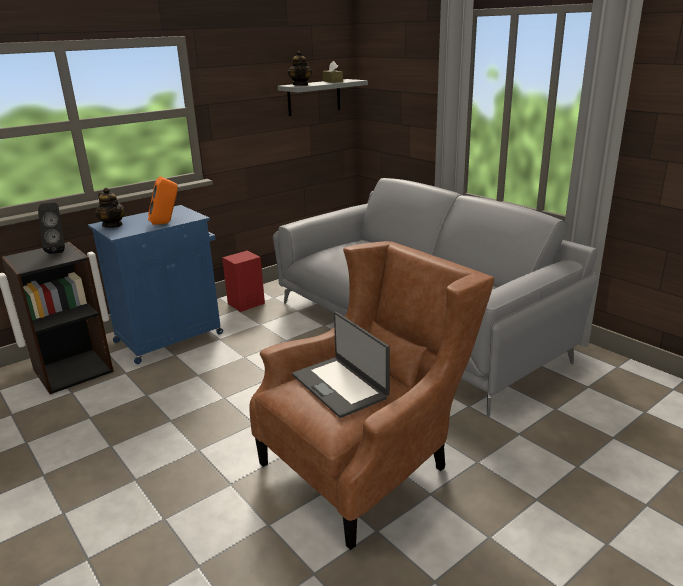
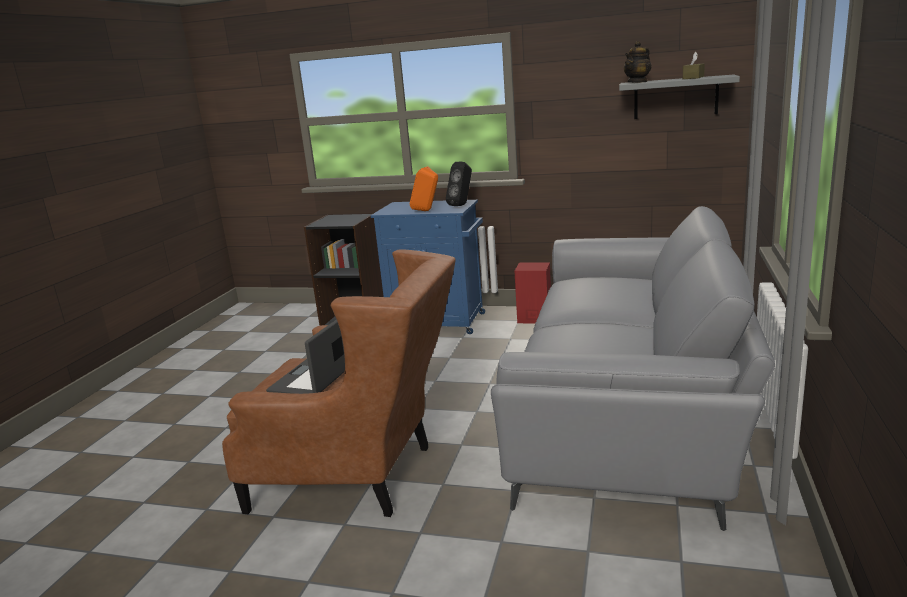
camera: 55 degrees right, 5 degrees down
black speaker [38,202,65,254] -> black speaker moved to [446,162,472,206]
teapot [95,188,125,228] -> none

